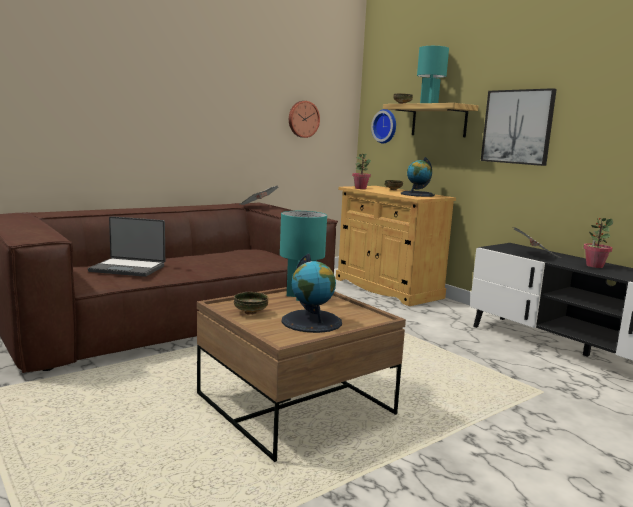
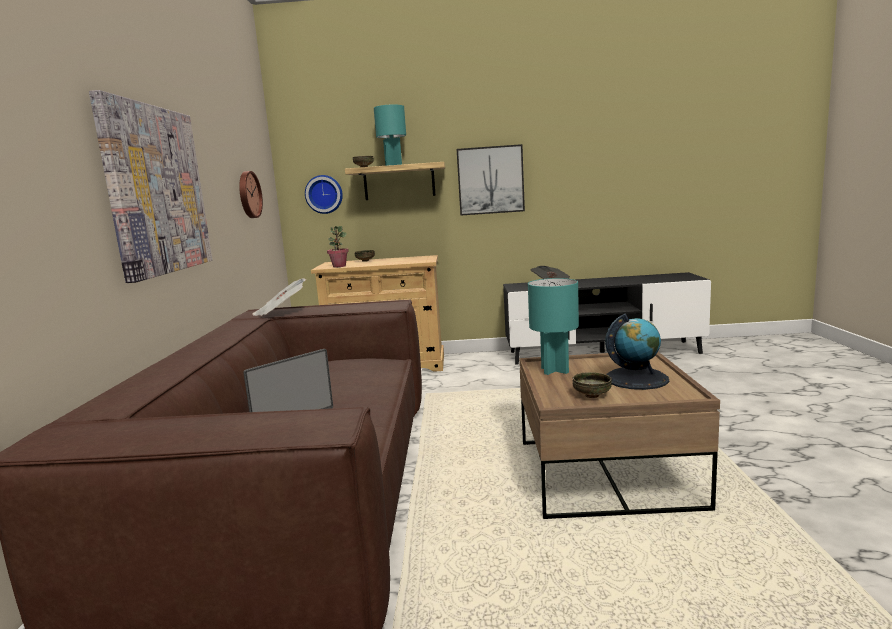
camera: 50 degrees left, 0 degrees up
globe [400,157,435,197] -> none
potted plant [583,218,613,268] -> none
none -> picture [89,90,212,283]

